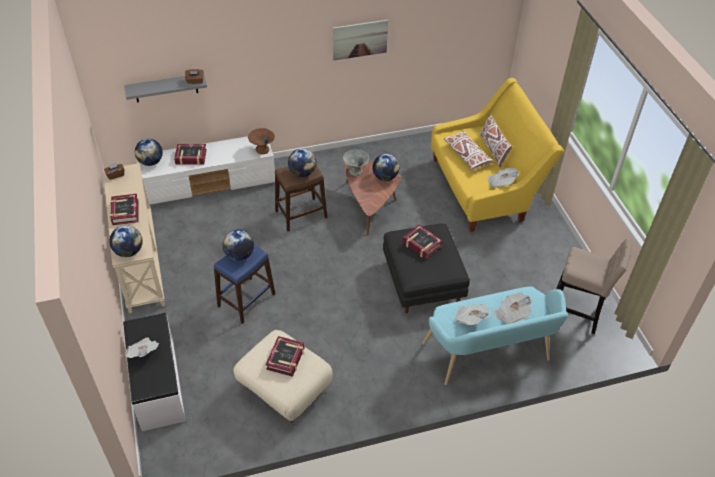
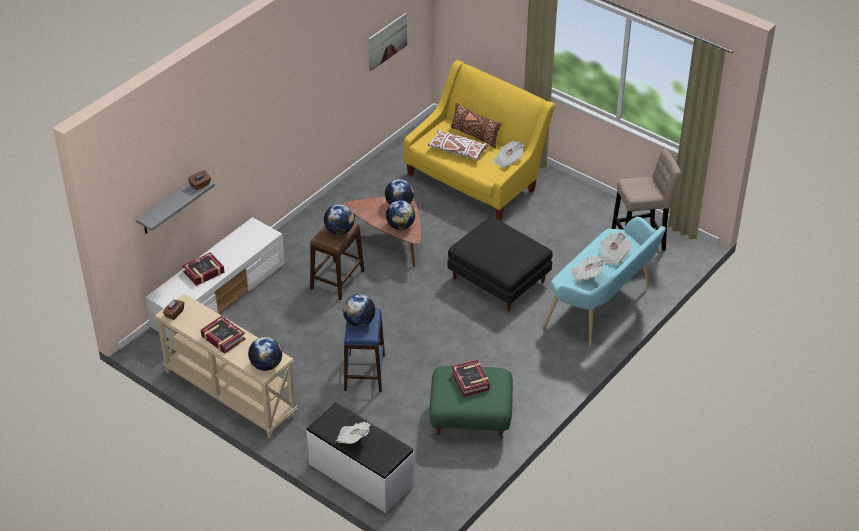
camera: 35 degrees left, 5 degrees down
globe [135,139,163,166] -> globe moved to [386,200,415,230]
beige ottoman [233,330,333,425] -> green ottoman [429,366,513,438]
brown bowl [248,128,275,154] -> none
picture [333,20,388,60] -> picture moved to [368,13,407,71]
grey bowl [343,149,369,176] -> none
book [402,225,443,259] -> none
white pillow [480,114,513,168] -> brown pillow [451,103,502,148]

